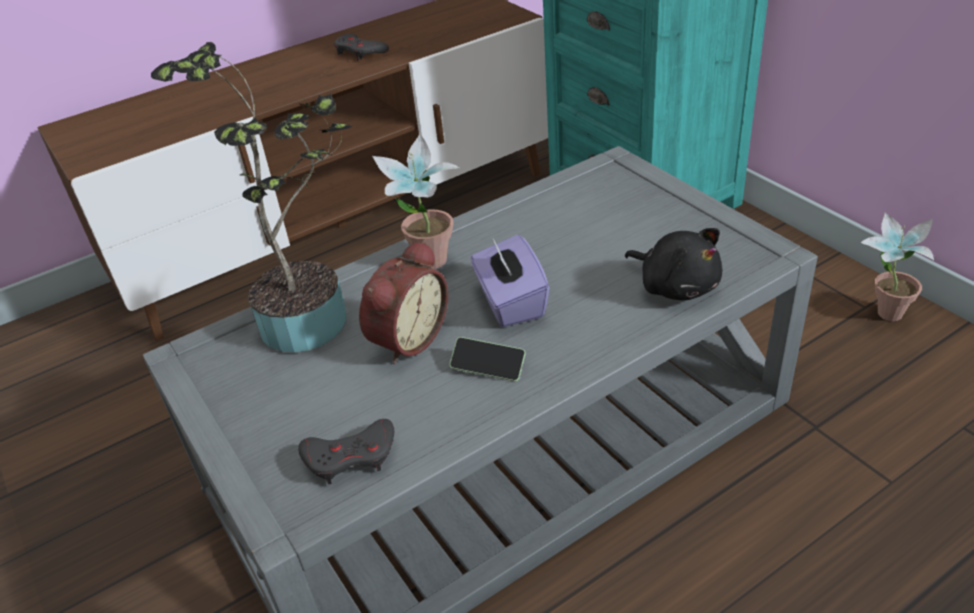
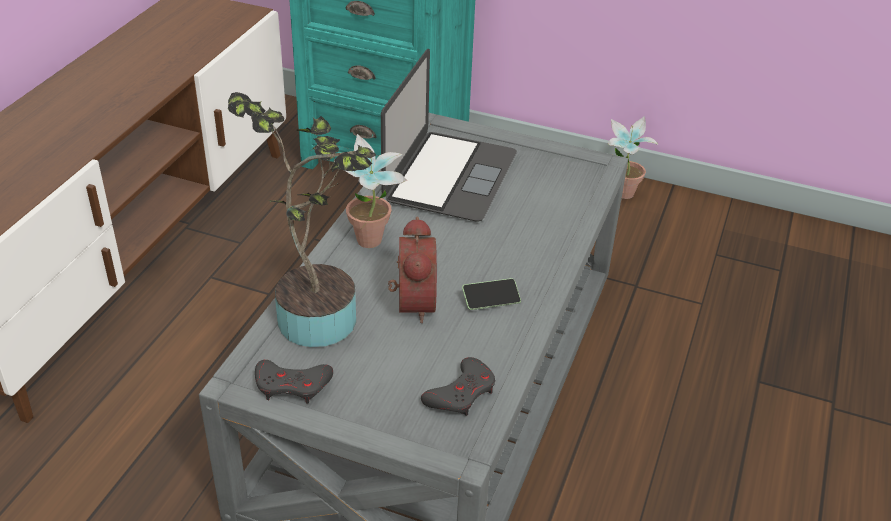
camera: 40 degrees left, 0 degrees up
grey game controller [334,34,389,61] -> grey game controller moved to [255,360,333,403]
purple tissue box [471,235,550,327] -> none
black plush toy [625,228,722,301] -> none
none -> laptop [381,49,517,222]

